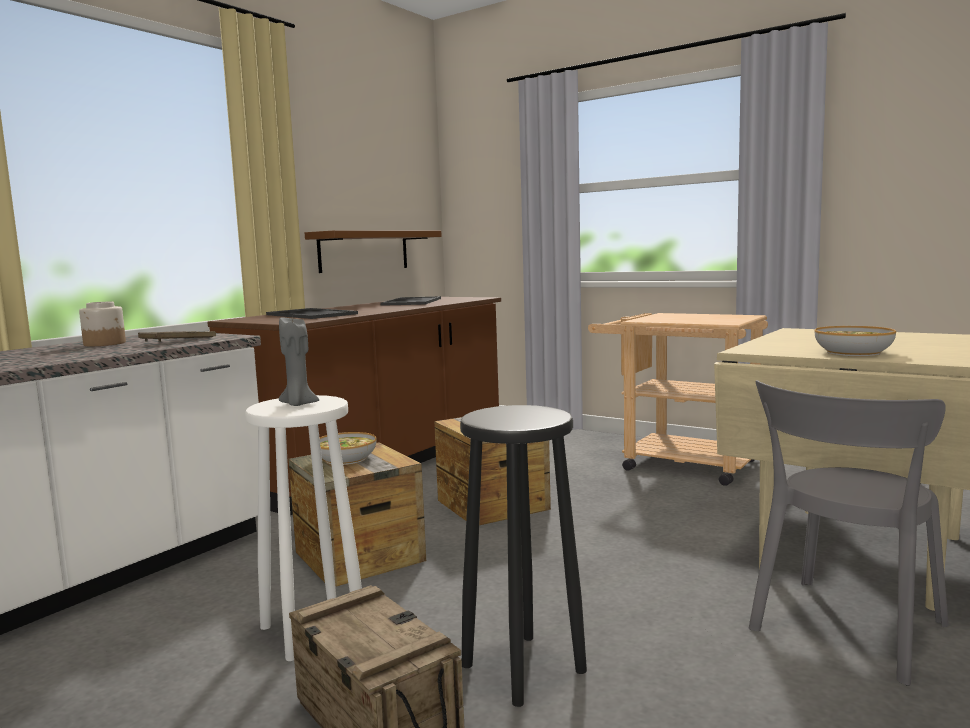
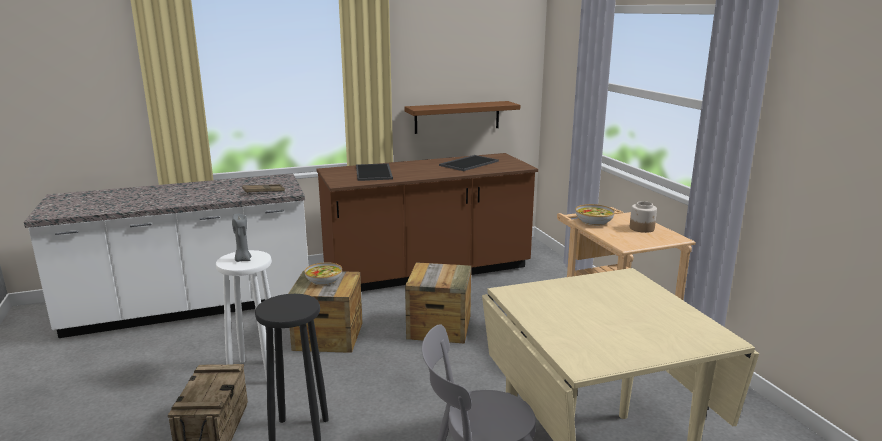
camera: 35 degrees right, 10 degrees up
jar [79,302,126,346] -> jar moved to [630,201,657,233]
bowl [814,326,896,356] -> bowl moved to [575,204,615,226]

